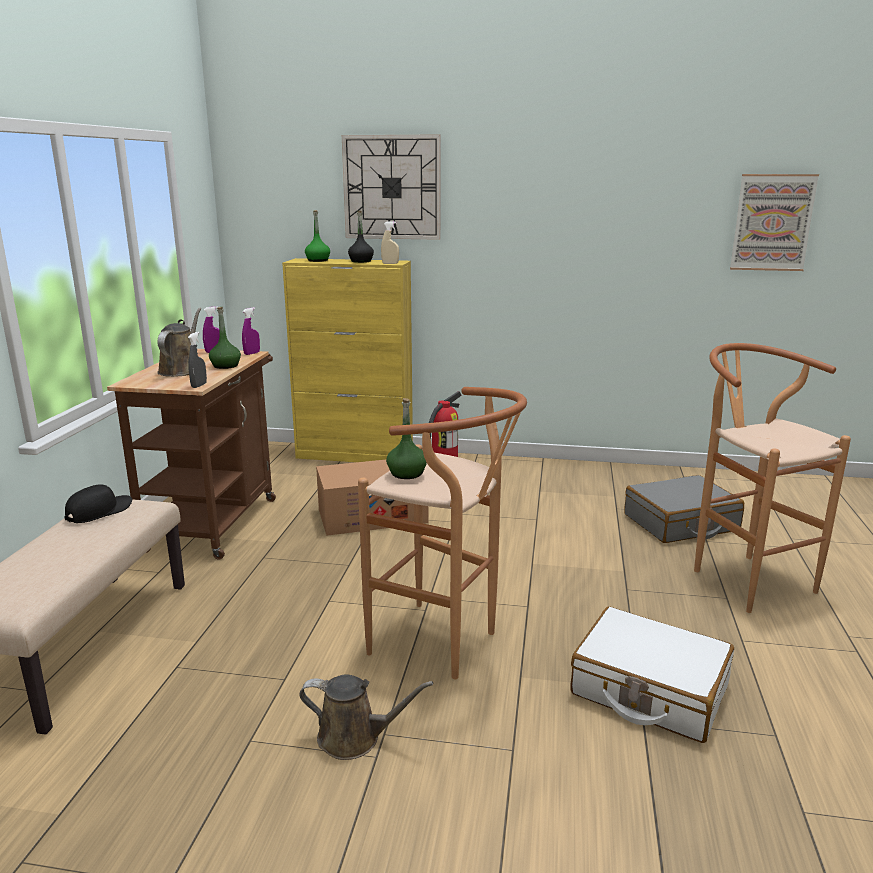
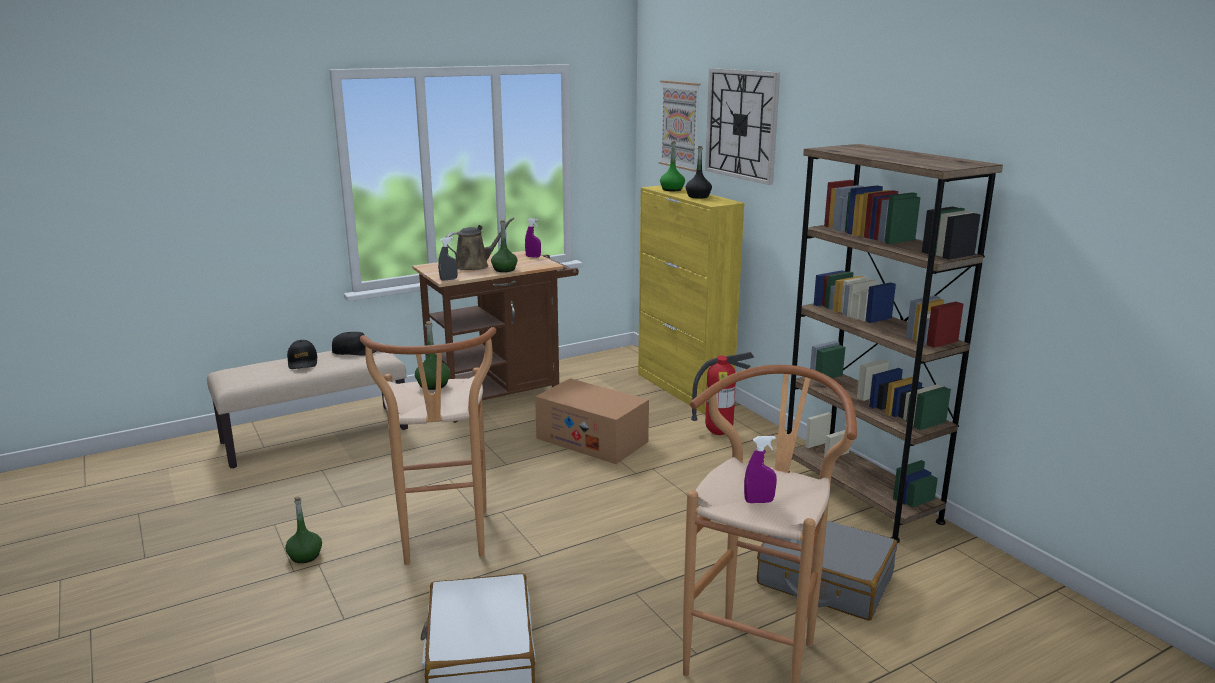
camera: 50 degrees right, 0 degrees up
purple spray bottle [242,308,260,355] -> purple spray bottle moved to [744,436,777,503]
brown watering can [299,674,433,760] -> green bottle [285,497,322,563]
beige spray bottle [381,221,399,264] -> none
picture [730,174,819,271] -> picture moved to [659,80,701,172]
none -> black cap [287,340,318,369]
none -> brown bookcase [787,144,1003,543]

